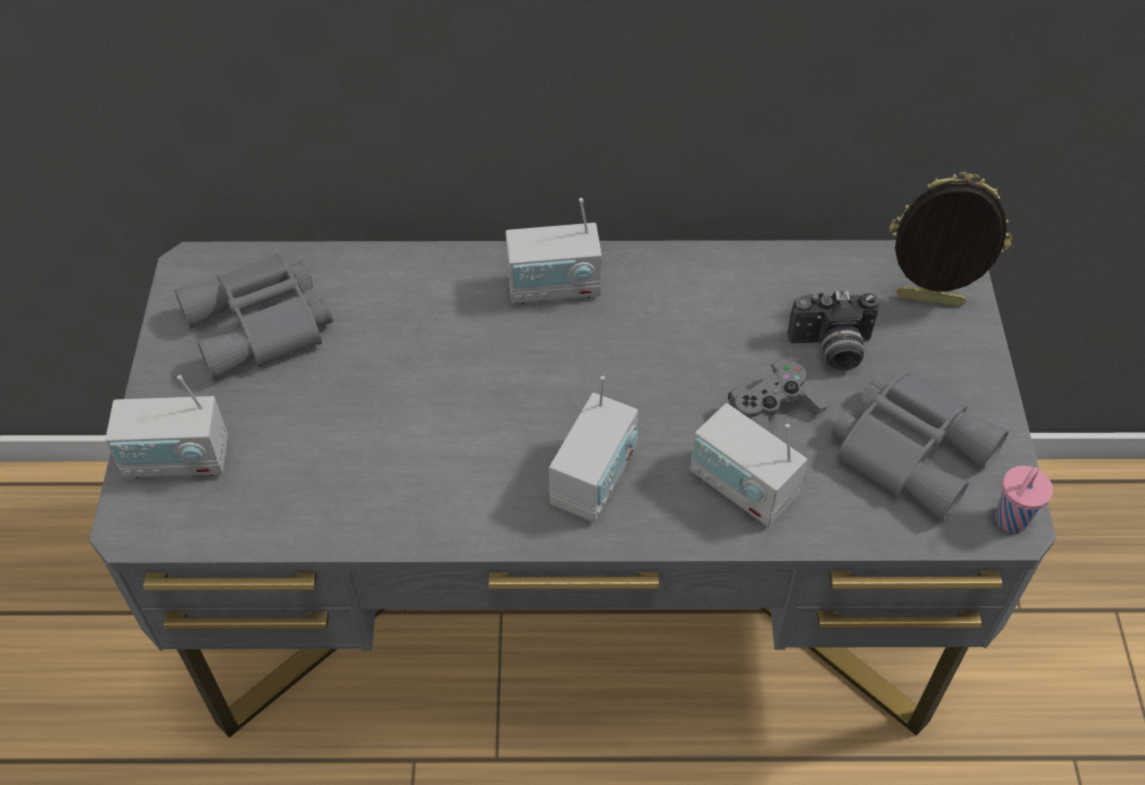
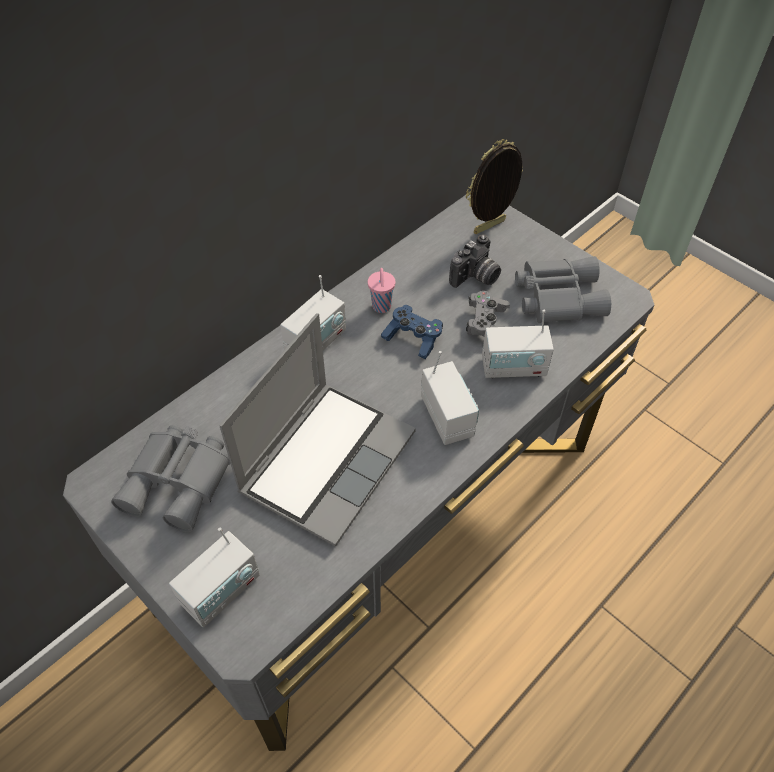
camera: 45 degrees left, 0 degrees up
pink cup [995,466,1053,533] -> pink cup moved to [368,268,396,313]
none -> laptop [219,313,416,547]
none -> blue game controller [381,305,443,359]

